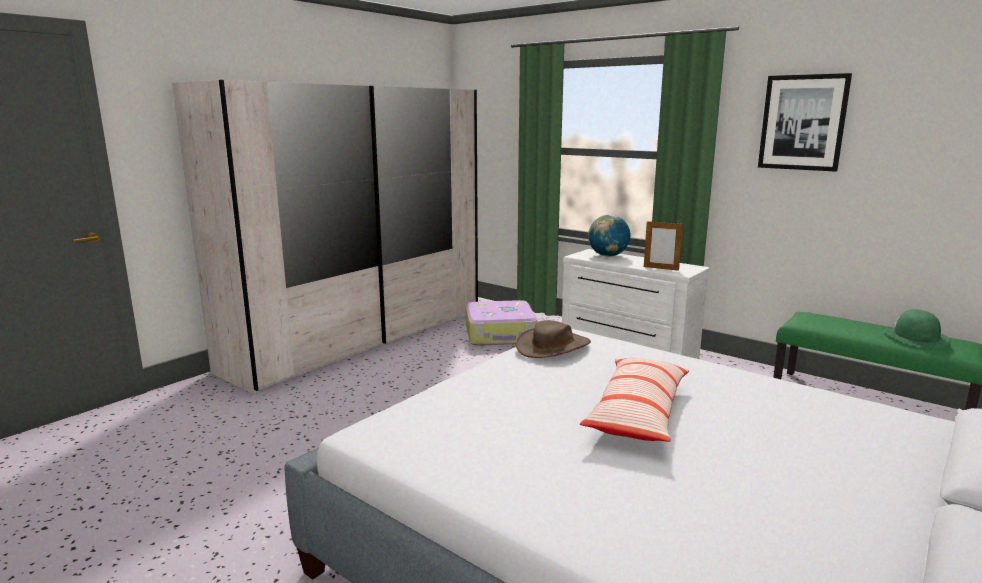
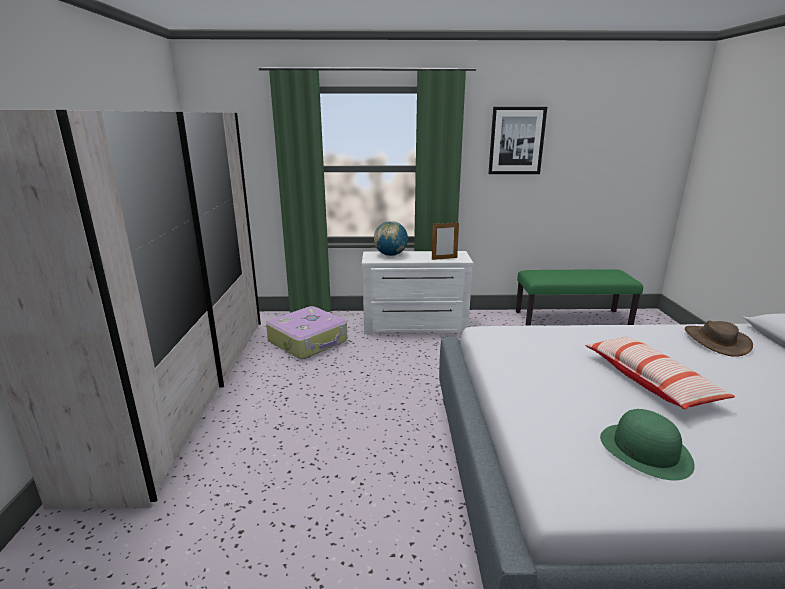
camera: 40 degrees left, 5 degrees up
brown hat [516,320,591,358] -> brown hat moved to [685,320,753,357]
green hat [884,309,951,348] -> green hat moved to [600,409,695,480]

